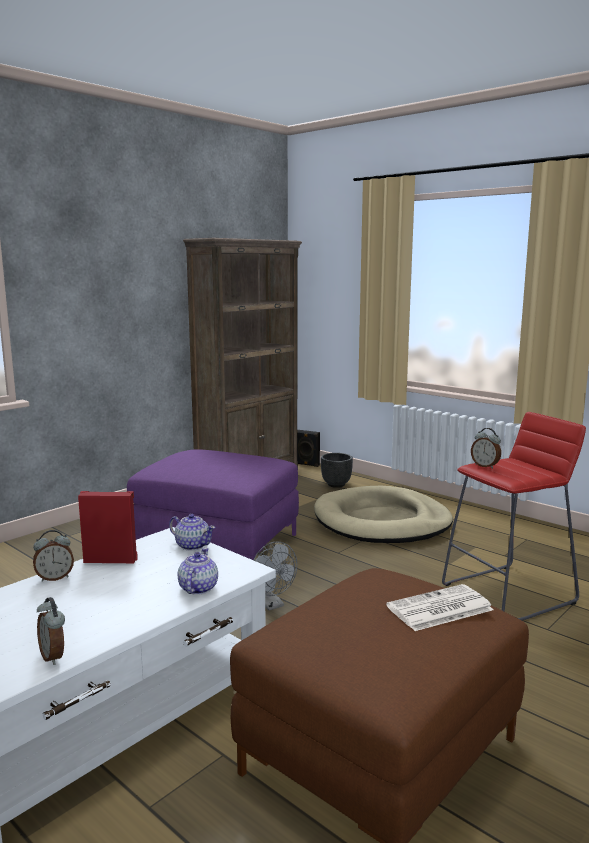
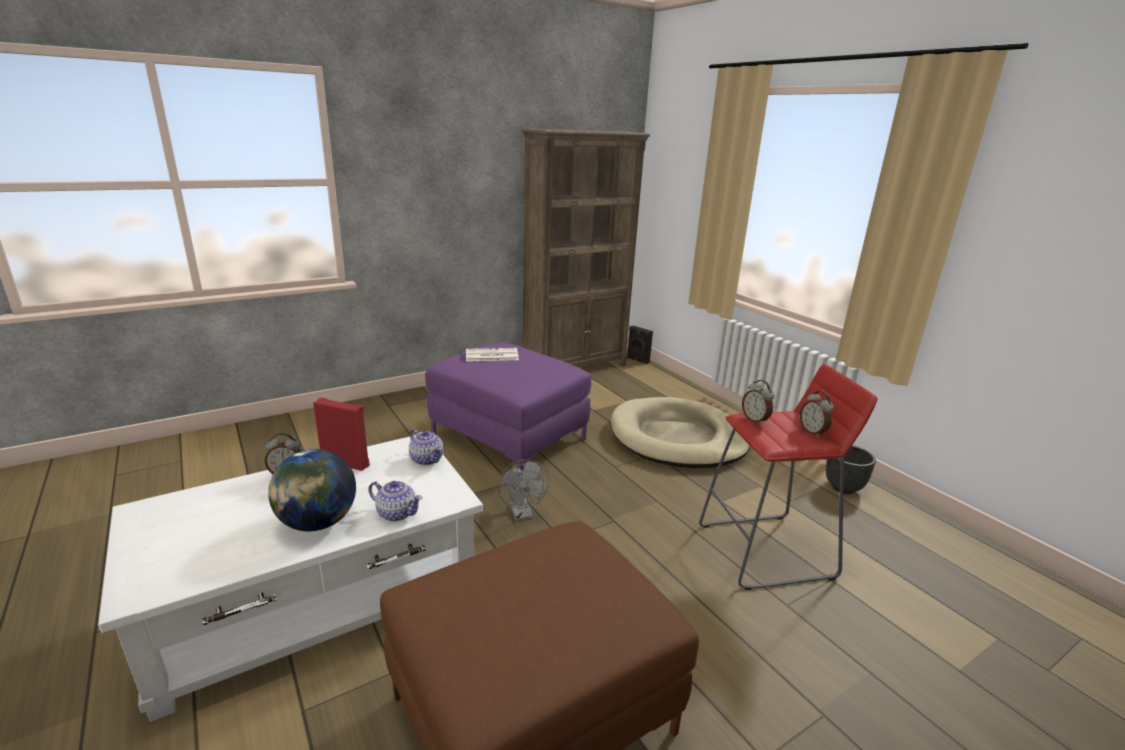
camera: 15 degrees right, 10 degrees up
alarm clock [37,597,65,665] -> alarm clock moved to [800,391,834,437]
teapot [178,548,218,595] -> teapot turned 90 degrees clockwise [369,481,422,522]
black planter [321,453,353,488] -> black planter moved to [826,445,876,494]
newspaper [386,584,494,631] -> newspaper moved to [466,348,519,361]
none -> globe [268,449,356,531]

